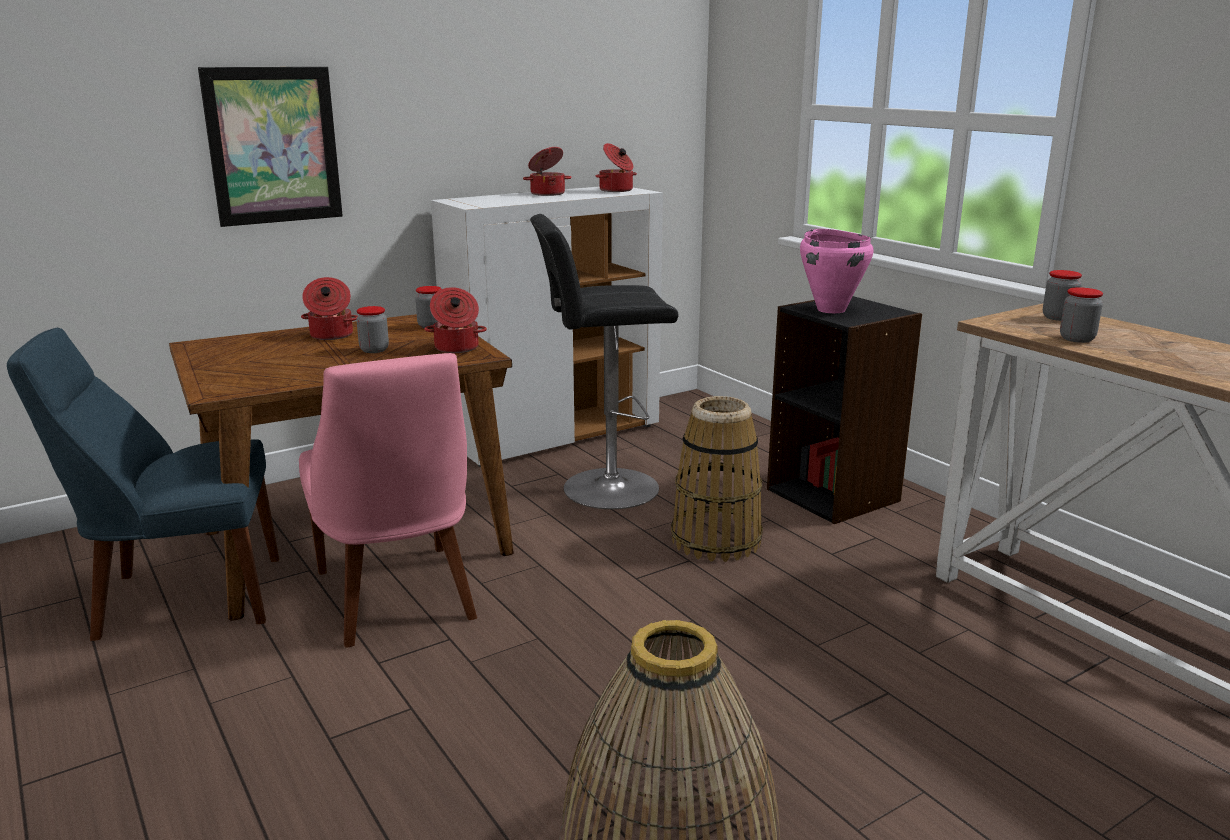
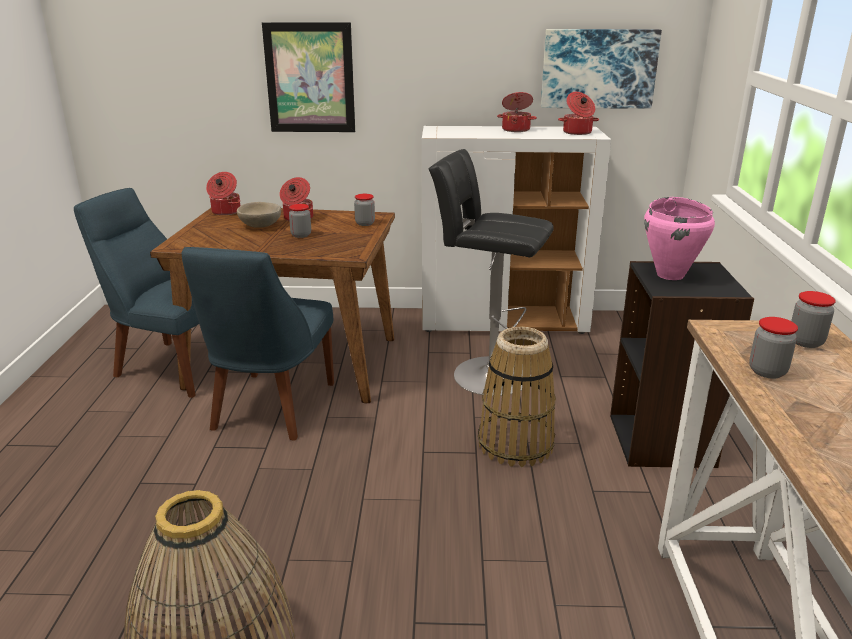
camera: 35 degrees right, 5 degrees up
pink chair [299,353,477,648] -> blue chair [182,247,334,440]
cooking pot [424,287,487,353] -> cooking pot moved to [206,172,240,215]
none -> beige bowl [237,202,281,228]
none -> picture [541,29,662,109]

